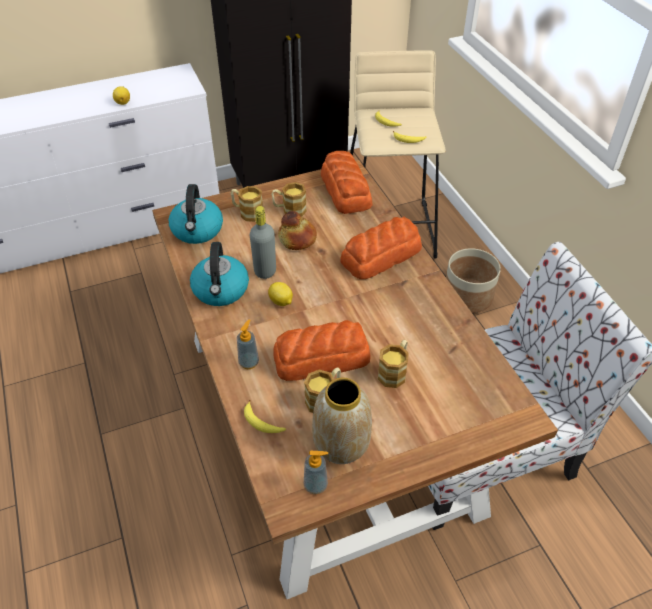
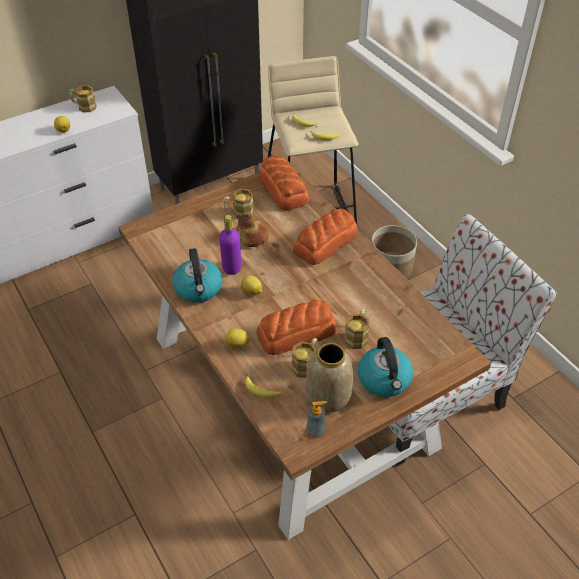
camera: 10 degrees left, 0 degrees up
kettle [169,184,223,244] -> kettle moved to [358,337,413,397]
mug [231,186,263,222] -> mug moved to [69,85,97,112]
soap dispenser [237,320,259,369] -> lemon [225,329,250,348]
grey bottle [250,206,276,279] -> purple bottle [219,214,241,275]

